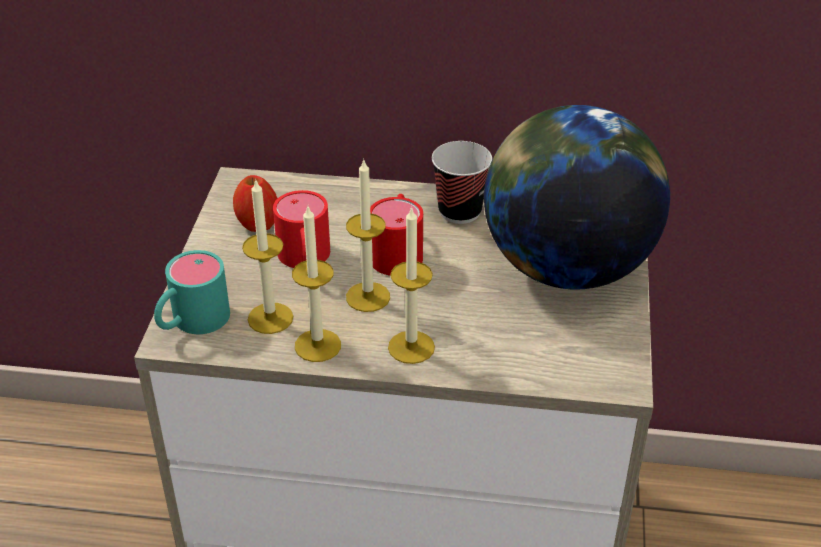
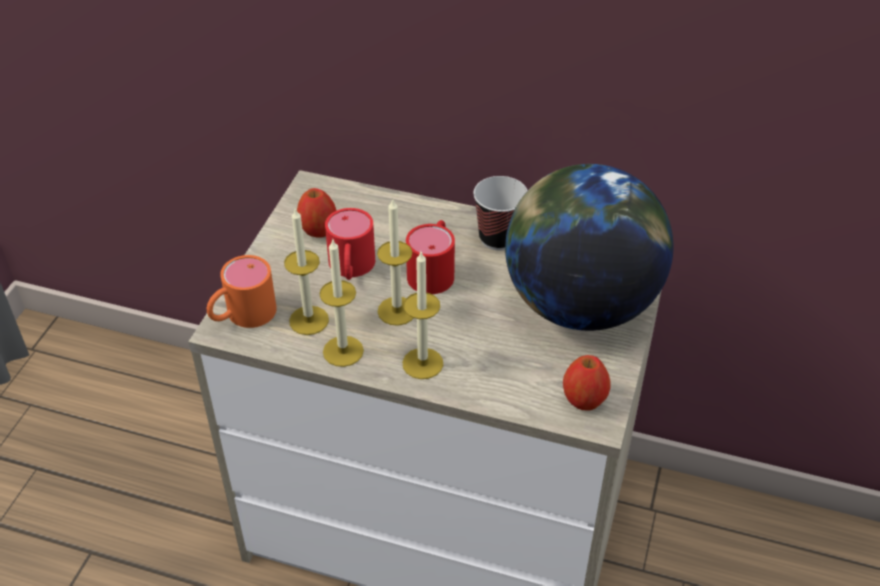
camera: 10 degrees right, 5 degrees up
turquoise mug [154,250,230,334] -> orange mug [207,255,277,328]
none -> apple [563,355,611,411]

